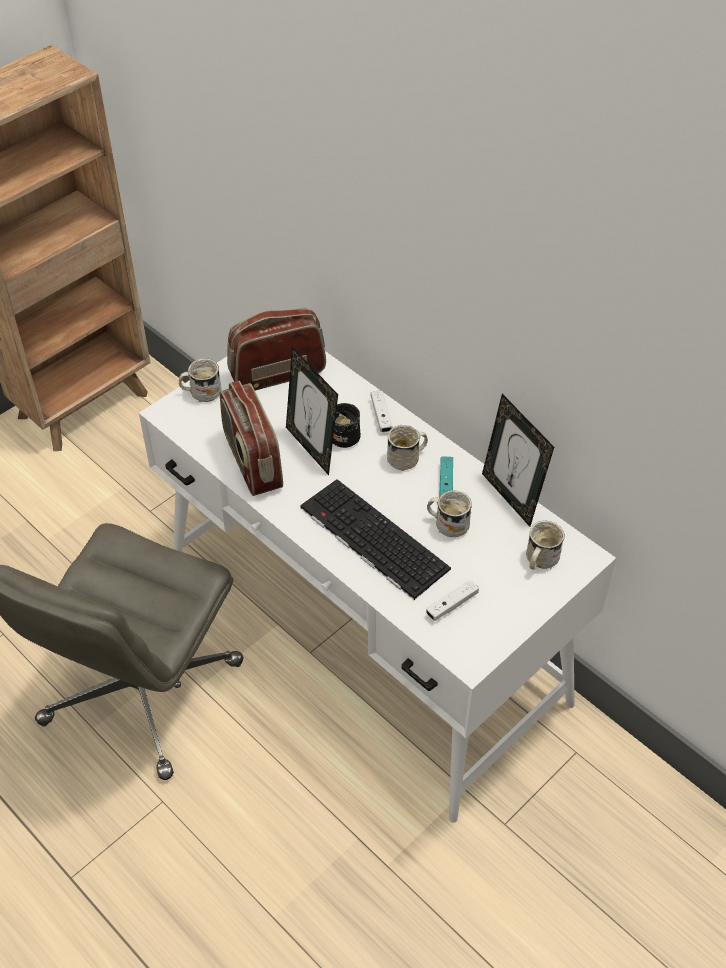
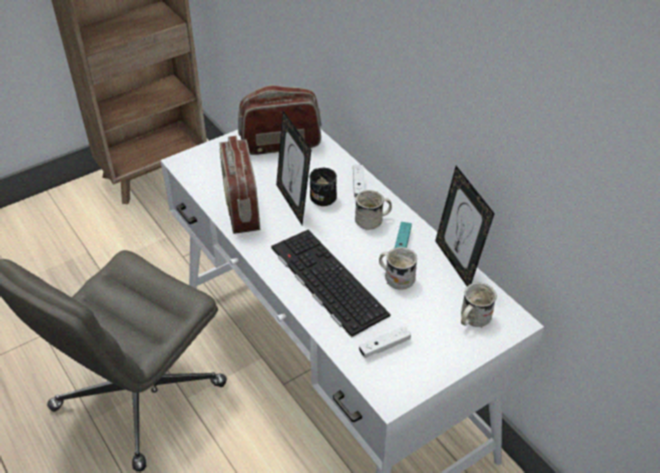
camera: 10 degrees right, 5 degrees down
white mug [179,359,222,402] -> none

